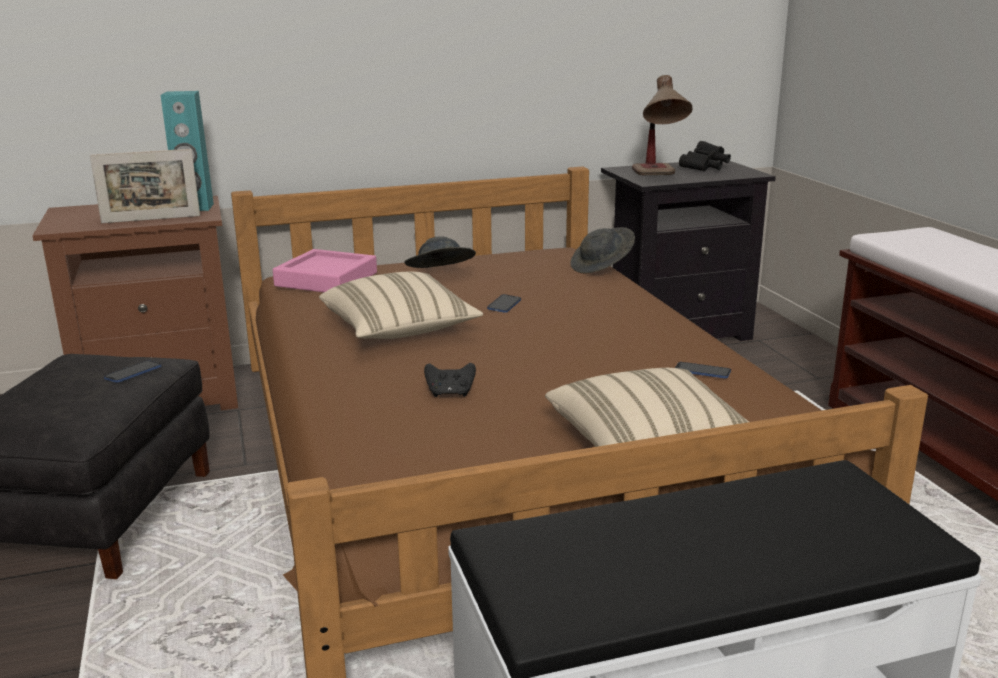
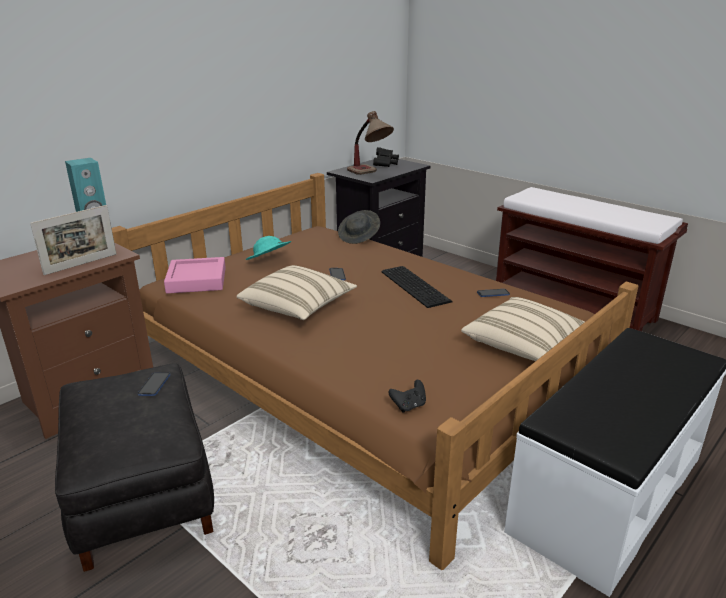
camera: 30 degrees left, 5 degrees up
grey hat [405,236,476,268] -> turquoise hat [246,236,291,260]
black game controller [424,363,476,397] -> black game controller moved to [388,380,426,412]
none -> keyboard [381,266,453,308]

